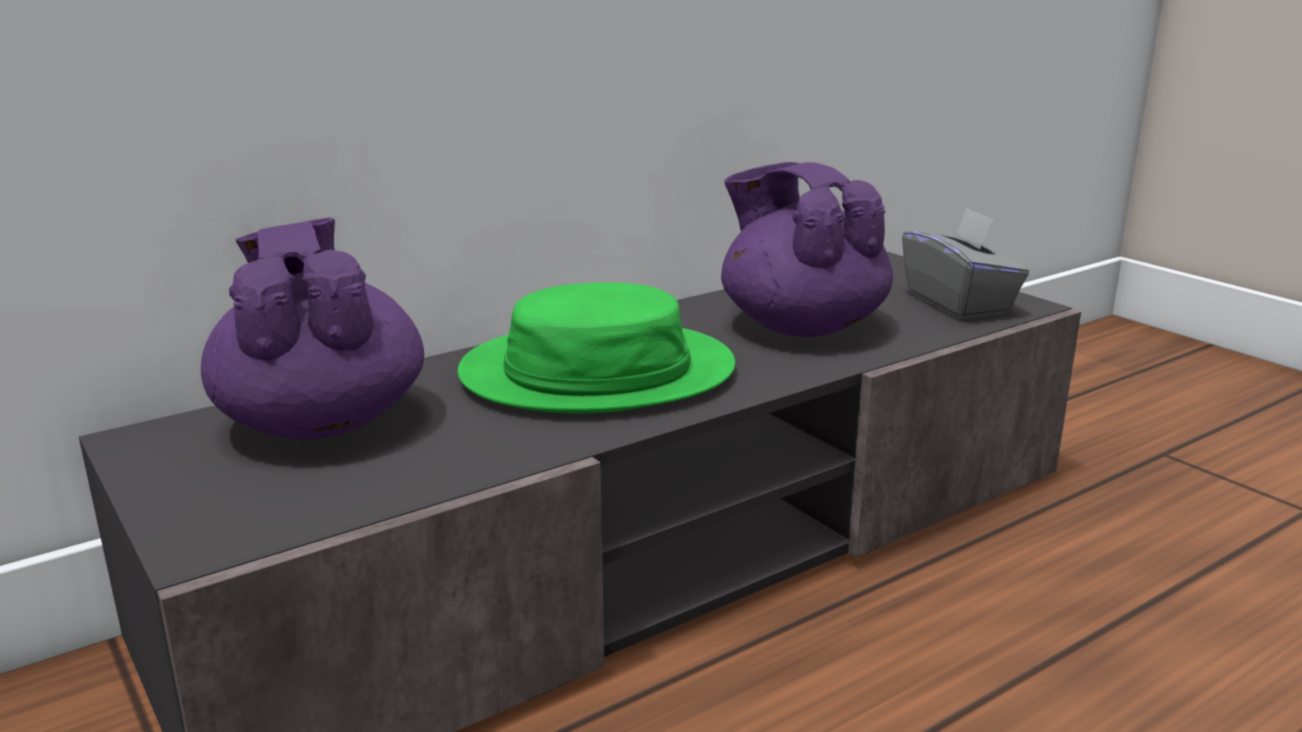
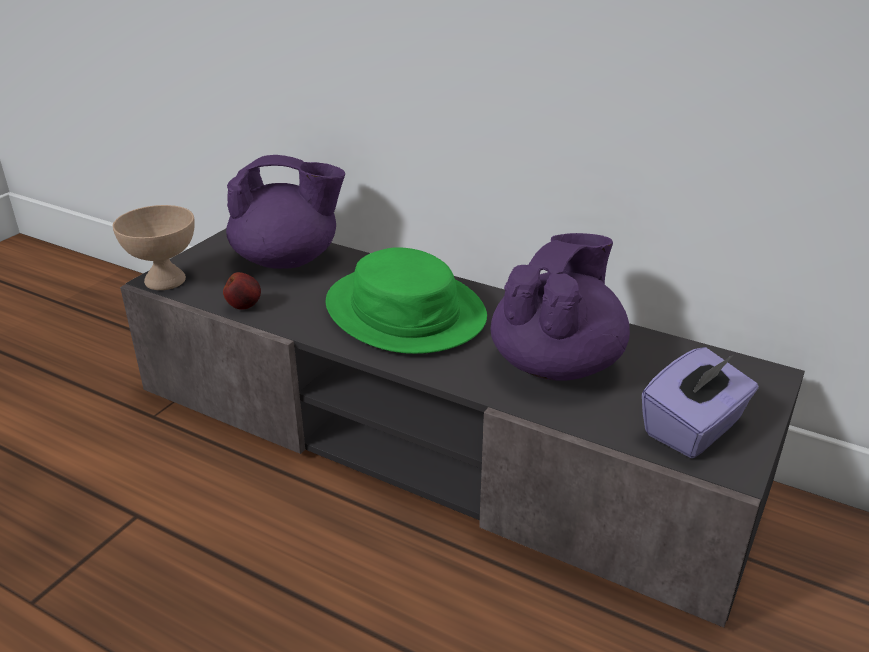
camera: 65 degrees right, 10 degrees up
purple teapot [201,218,424,440] -> purple teapot turned 45 degrees clockwise [226,155,345,269]
grey tissue box [902,208,1029,319] -> purple tissue box [642,347,759,458]
none -> beige bowl [113,205,195,290]
none -> apple [223,272,261,310]

